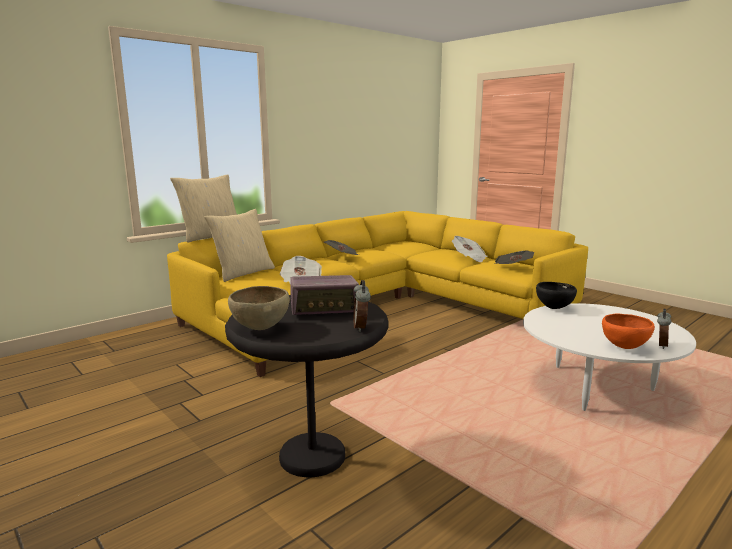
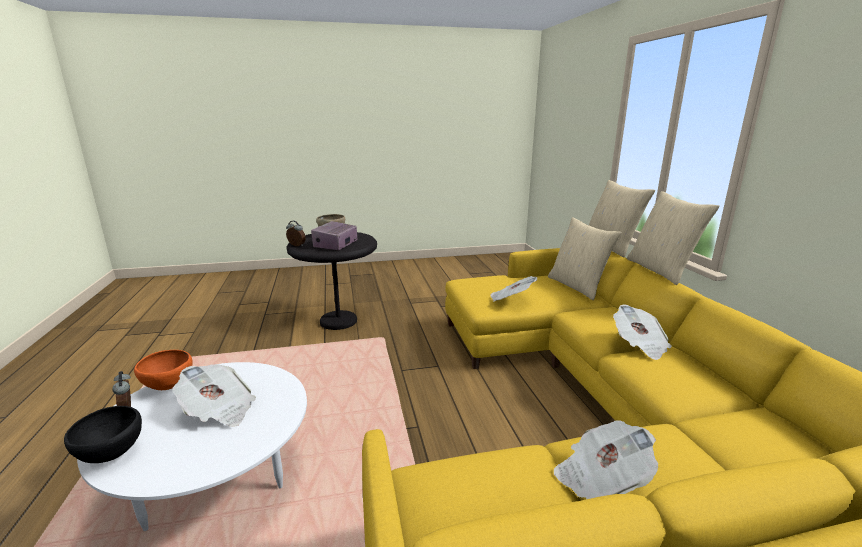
camera: 120 degrees right, 5 degrees up
newspaper [495,250,534,264] -> newspaper moved to [172,364,256,427]
black bowl [536,282,577,309] -> black bowl moved to [64,406,142,463]
none -> beige pillow [627,191,720,285]

